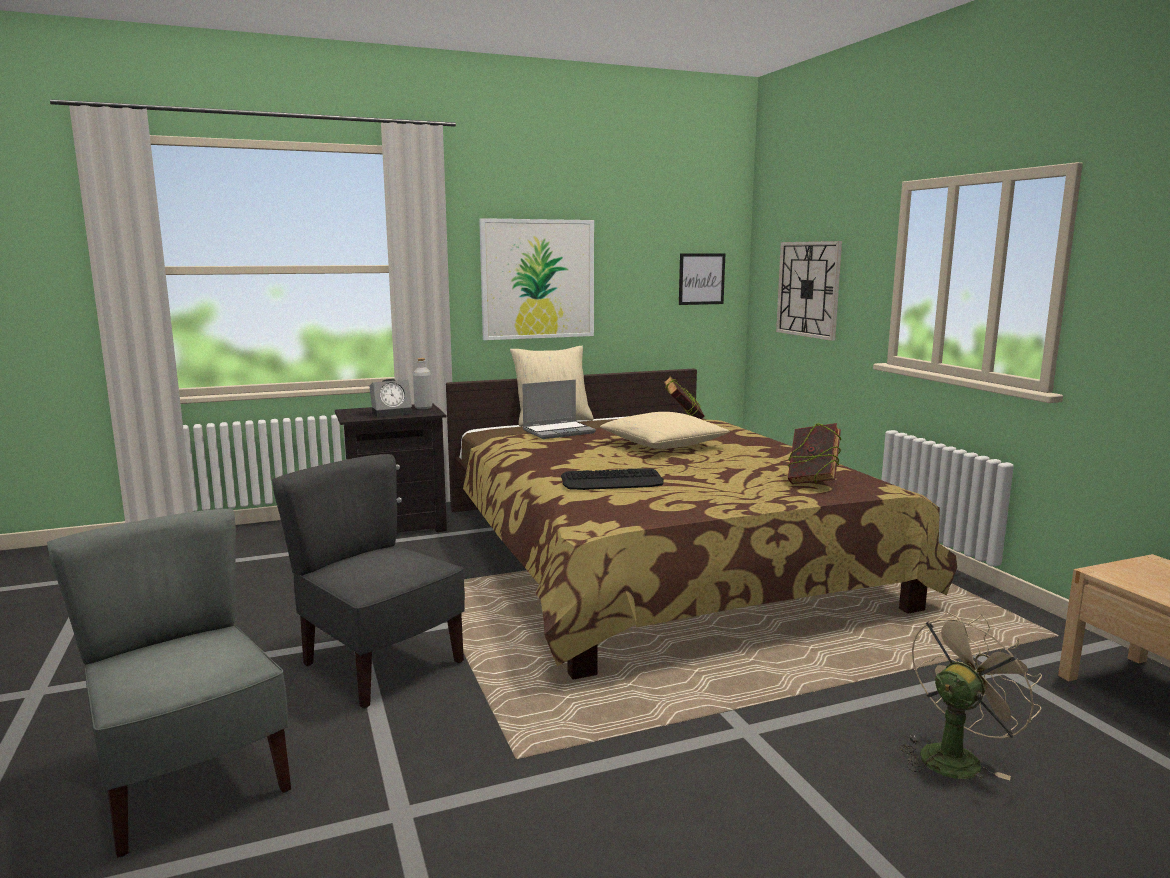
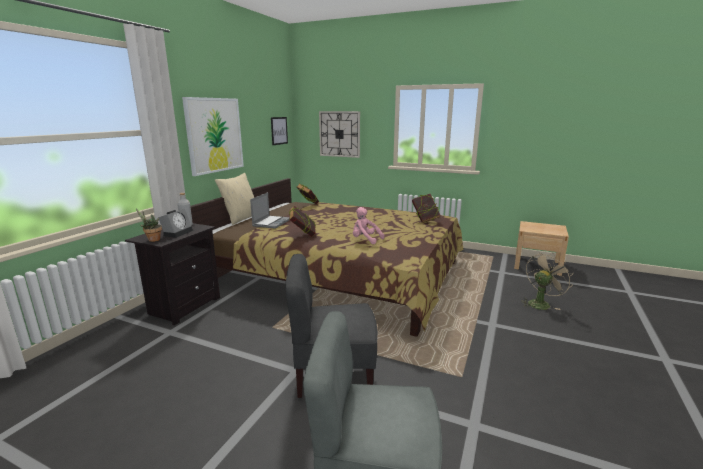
camera: 45 degrees left, 5 degrees up
keyboard [561,468,664,490] -> pink plush toy [353,207,384,244]
beige pillow [600,412,730,449] -> none
beige fan [900,612,1042,780] -> beige fan turned 45 degrees clockwise [521,253,573,310]
none -> potted plant [136,209,162,242]
none -> book [289,205,316,237]

